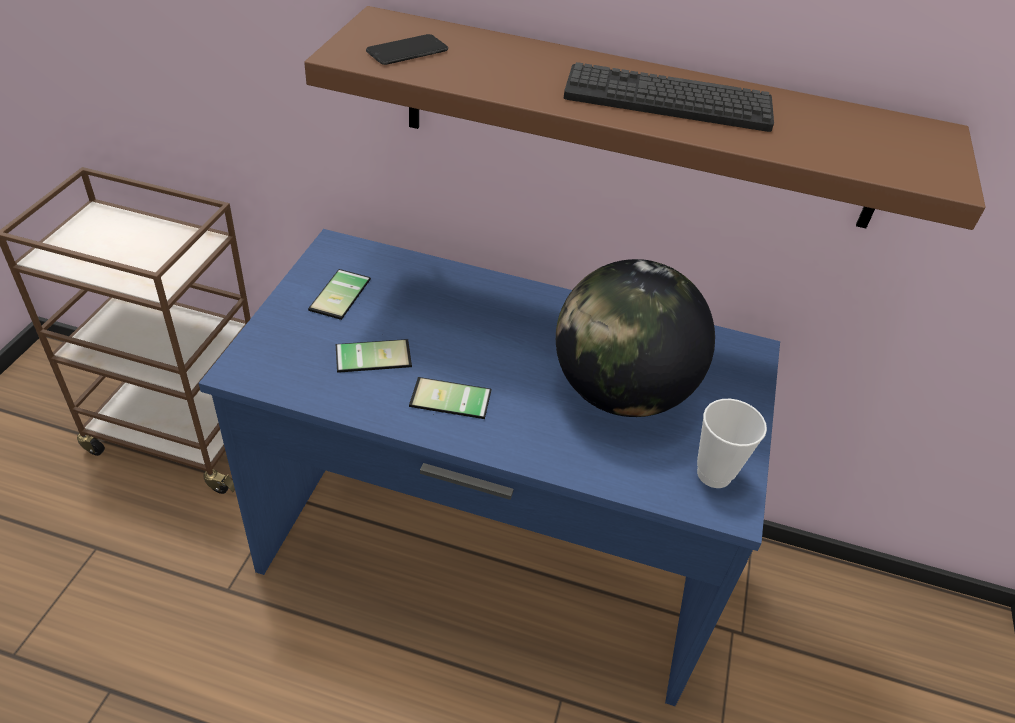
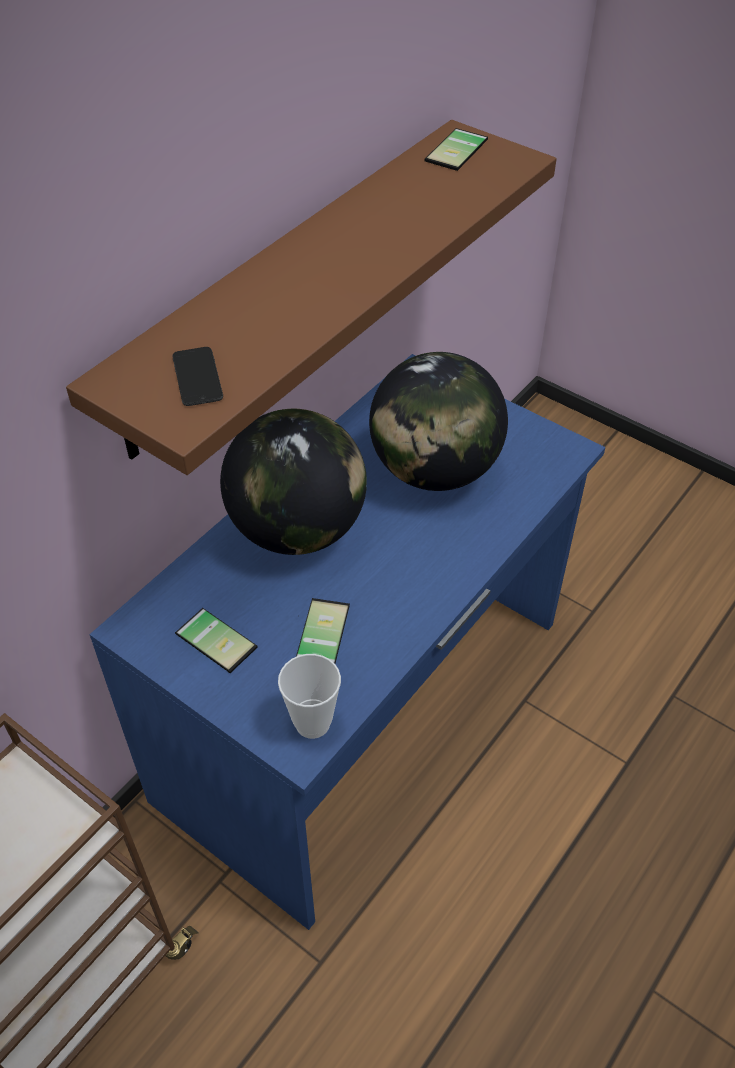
camera: 65 degrees left, 5 degrees up
phone [409,377,491,419] -> phone moved to [424,128,488,171]
keyboard [564,62,774,132] -> none
cup [697,399,767,488] -> cup moved to [278,654,341,739]
none -> globe [220,409,367,555]

